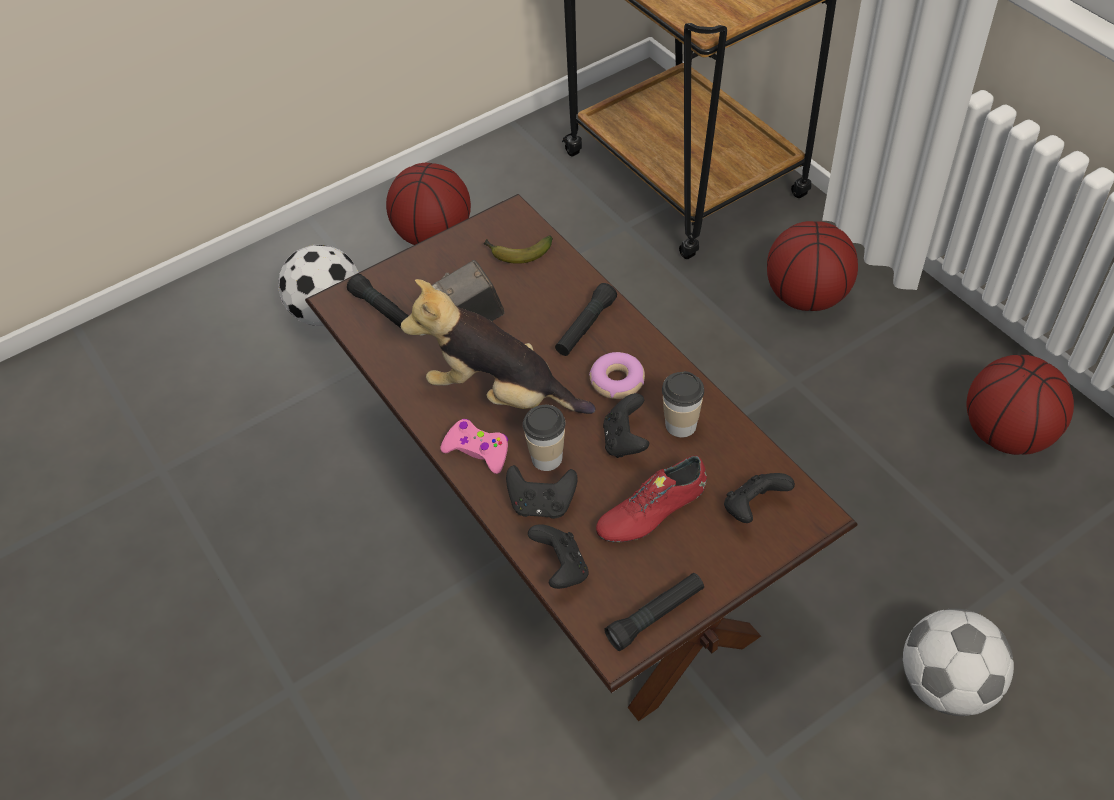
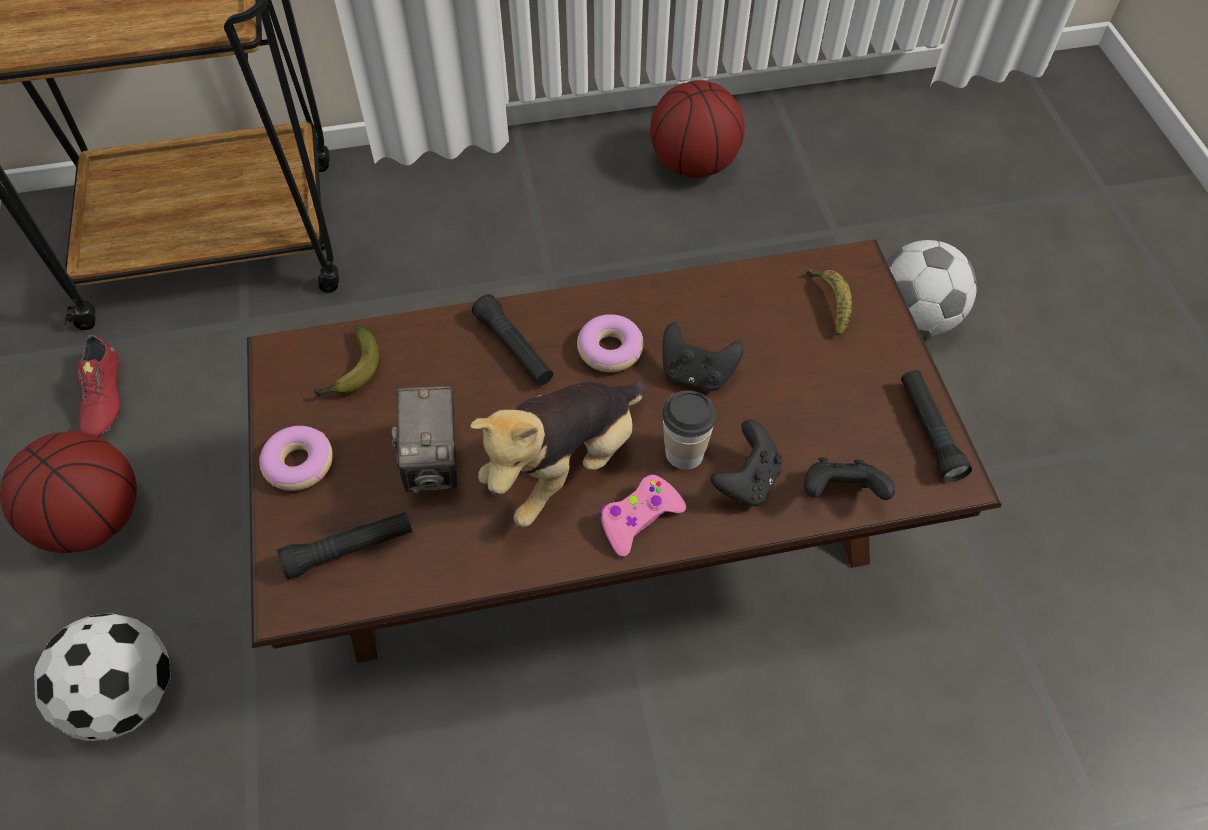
camera: 70 degrees left, 5 degrees up
red shoe [596,455,707,543] -> red shoe moved to [77,335,120,437]
cup [662,371,704,438] -> none
black game controller [724,473,795,523] -> banana [807,269,852,336]
basketball [767,221,858,311] -> none
none -> donut [259,426,333,491]

